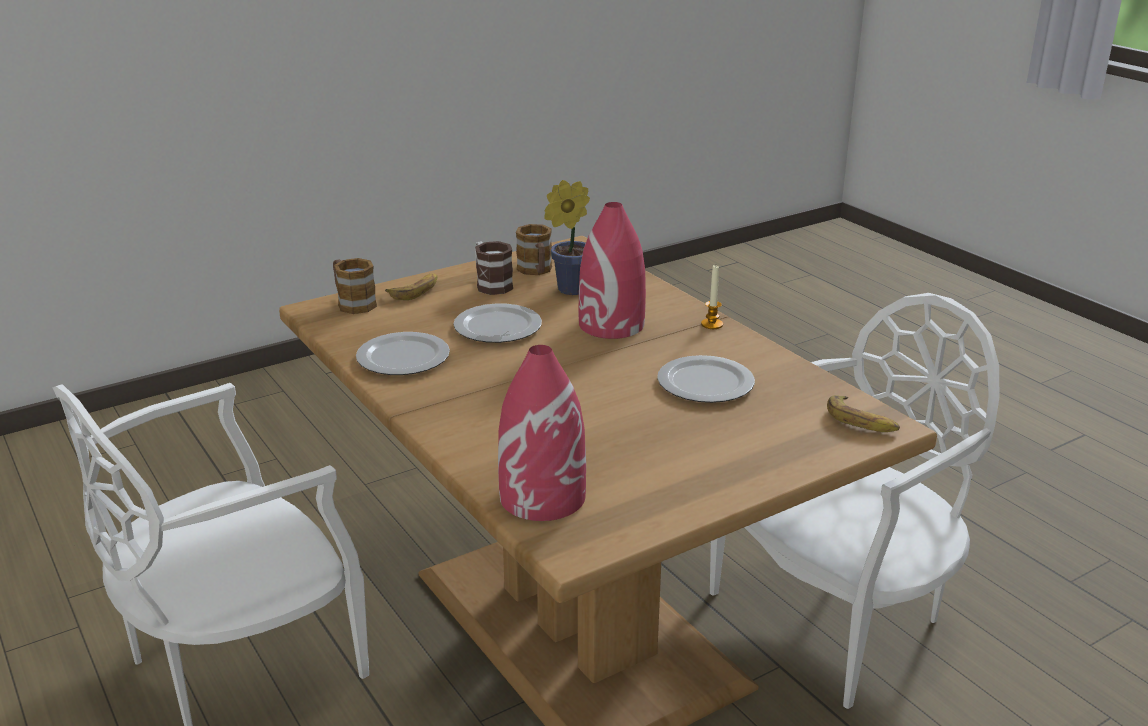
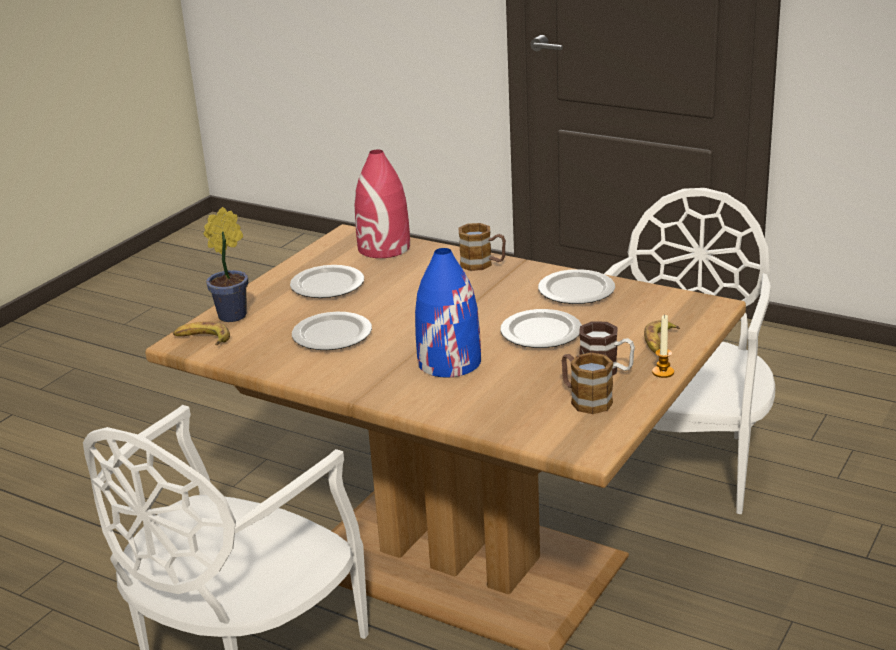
camera: 155 degrees right, 0 degrees up
mug [333,258,377,314] -> mug moved to [459,223,506,271]
potted plant [544,180,590,295] -> potted plant moved to [203,207,248,322]
red vase [579,202,646,339] -> blue vase [415,248,481,377]
candle [701,265,723,329] -> candle moved to [652,315,674,378]
none -> plate [290,265,364,298]

